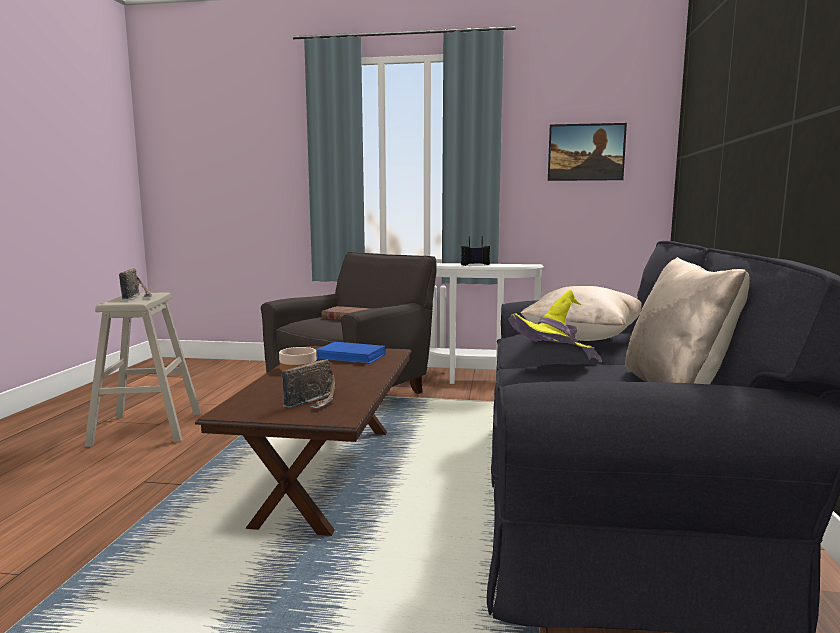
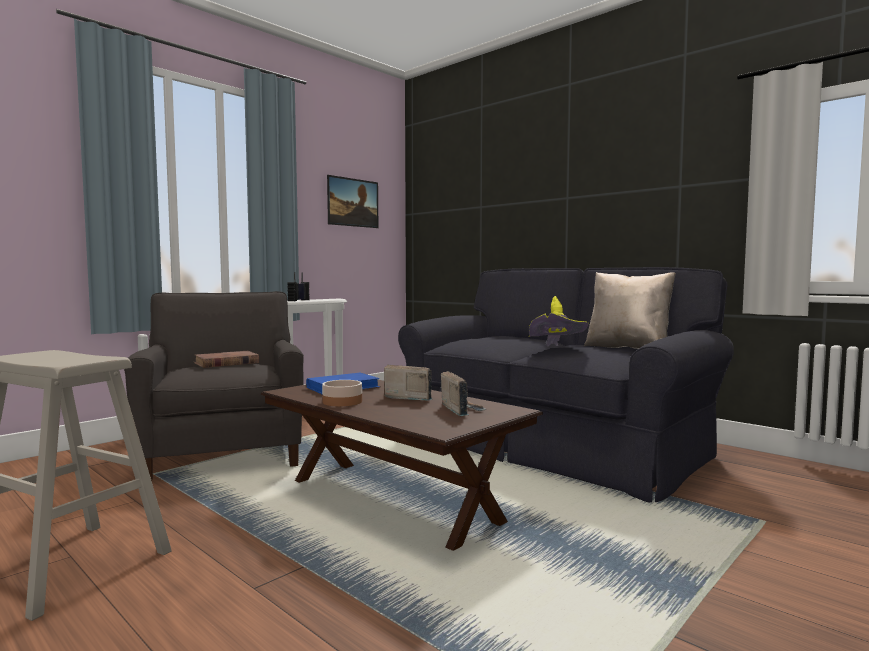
camera: 55 degrees left, 5 degrees down
radio [119,268,152,299] -> radio moved to [384,365,433,401]
beige pillow [521,286,642,341] -> none

